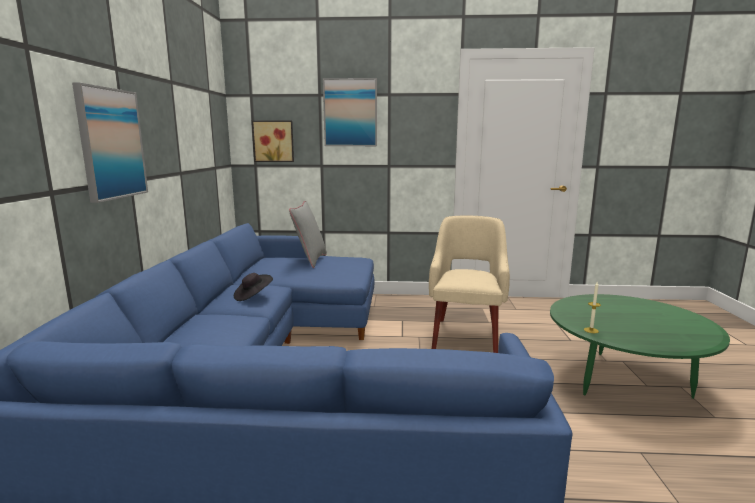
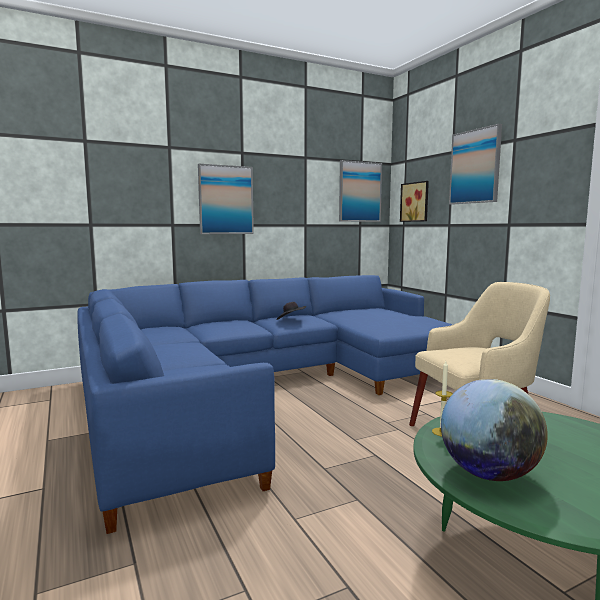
camera: 60 degrees right, 5 degrees down
grey pillow [289,201,327,268] -> none
none -> picture [339,160,382,222]
none -> globe [441,379,548,481]

